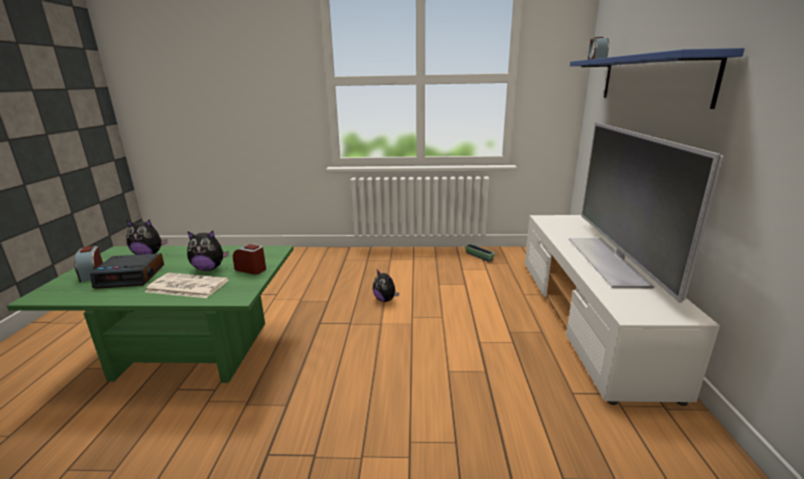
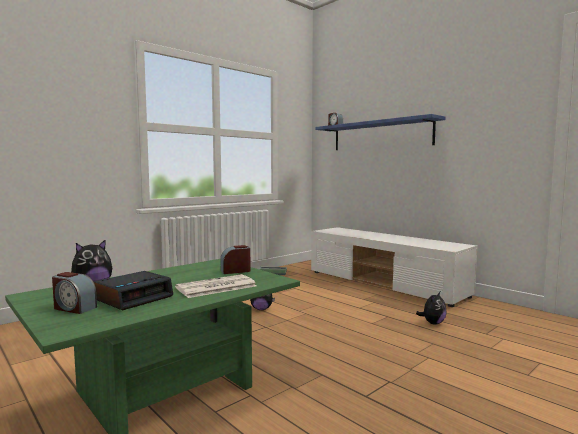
camera: 45 degrees left, 15 degrees down
plush toy [187,231,229,271] -> plush toy moved to [416,292,447,325]
television [569,122,723,303] -> none

